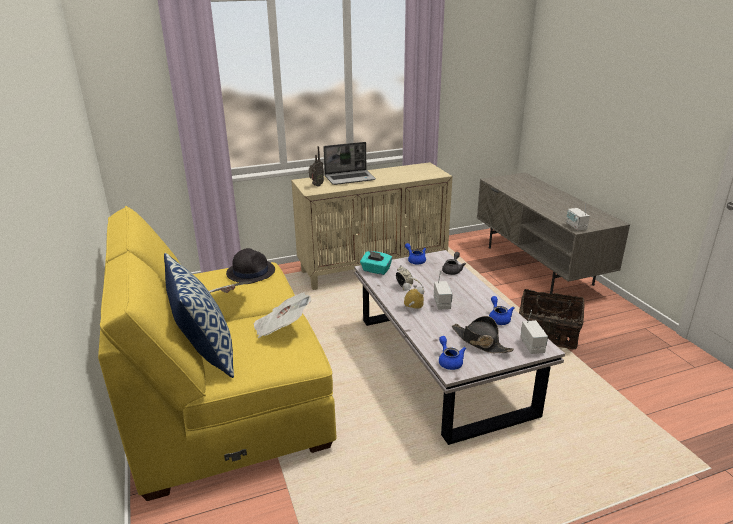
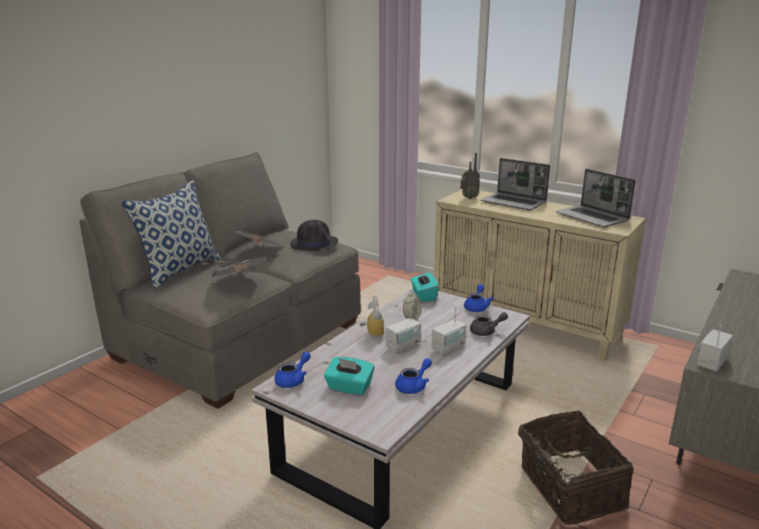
camera: 55 degrees right, 5 degrees down
yellow sofa [98,206,337,501] -> grey sofa [80,152,361,409]
black hat [452,316,514,353] -> turquoise tissue box [324,357,375,395]
radio [520,310,548,354] -> radio moved to [431,306,466,354]
none -> laptop [556,169,636,228]

